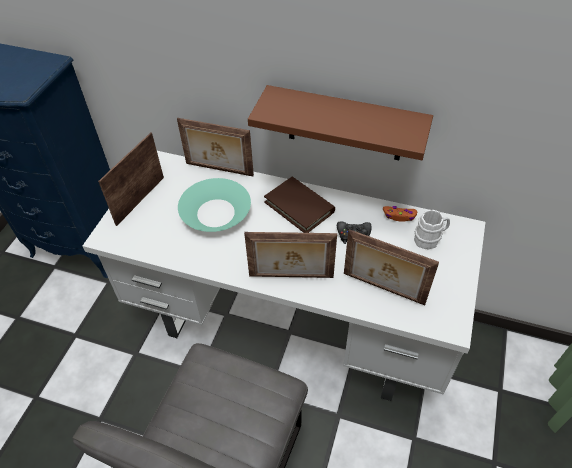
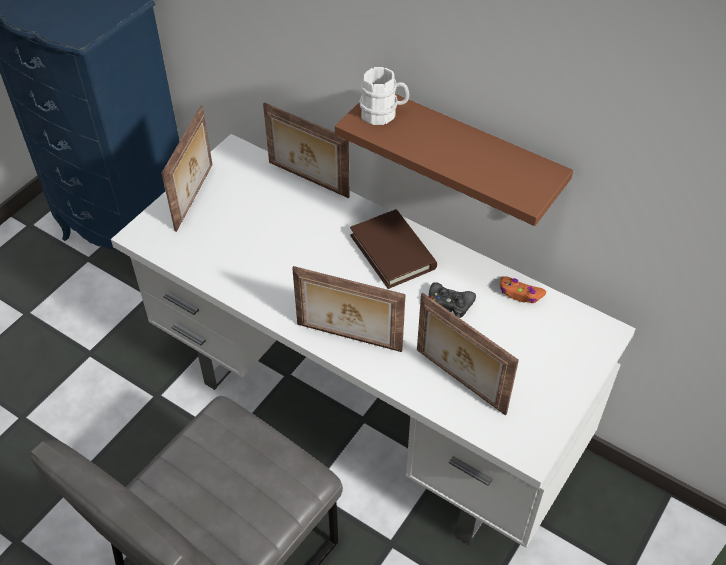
camera: 15 degrees right, 0 degrees up
picture frame [98,132,164,226] -> picture frame turned 150 degrees clockwise [162,106,212,232]
turquoise bowl [178,178,251,232] -> none
white mug [414,210,450,249] -> white mug moved to [359,67,409,125]

